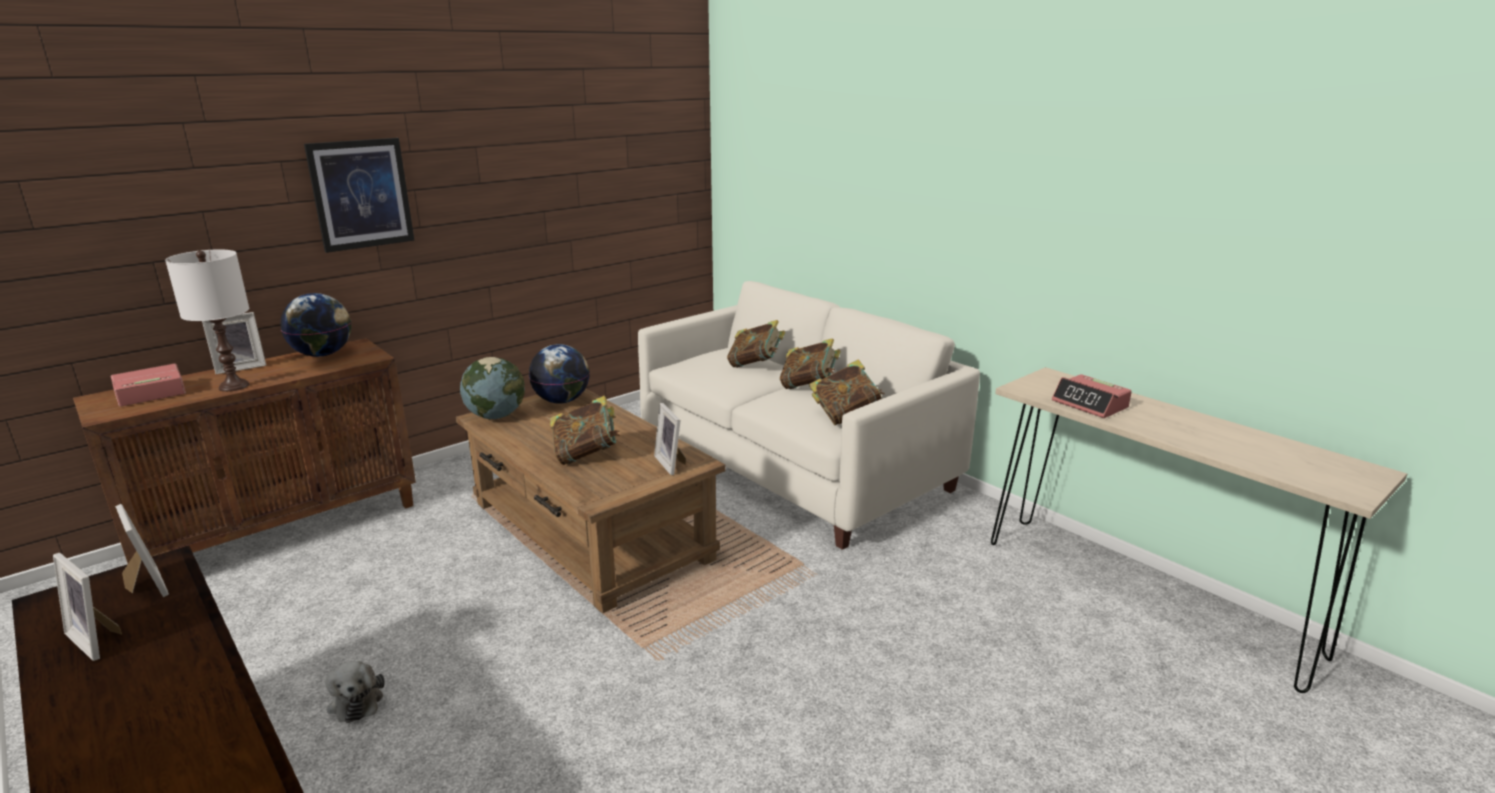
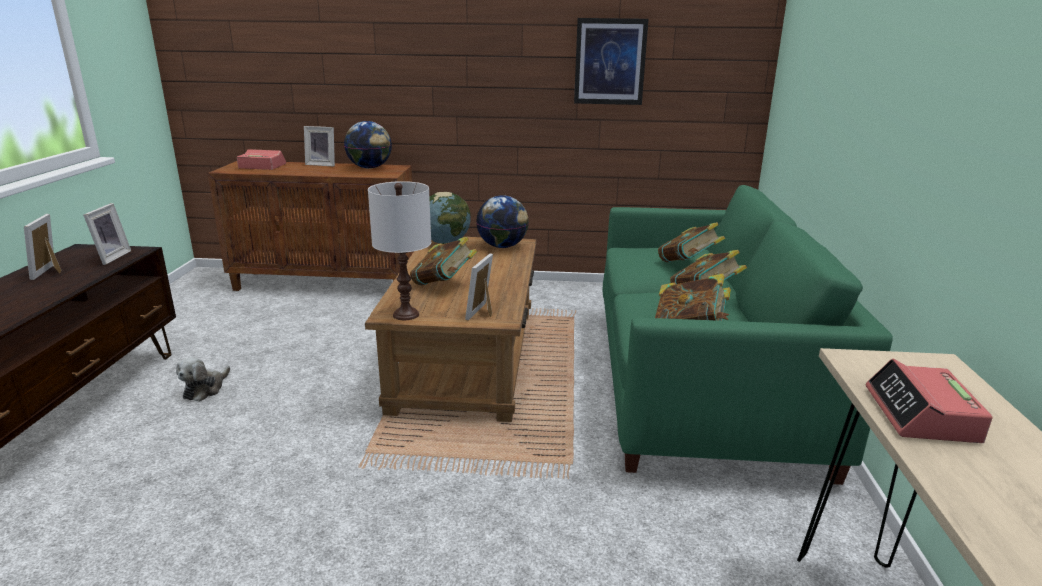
camera: 45 degrees right, 0 degrees up
white table lamp [165,249,249,392] -> white table lamp moved to [368,181,431,320]
picture [304,138,414,253] -> picture moved to [574,18,649,105]
white sofa [638,281,980,550] -> green sofa [602,185,893,485]

